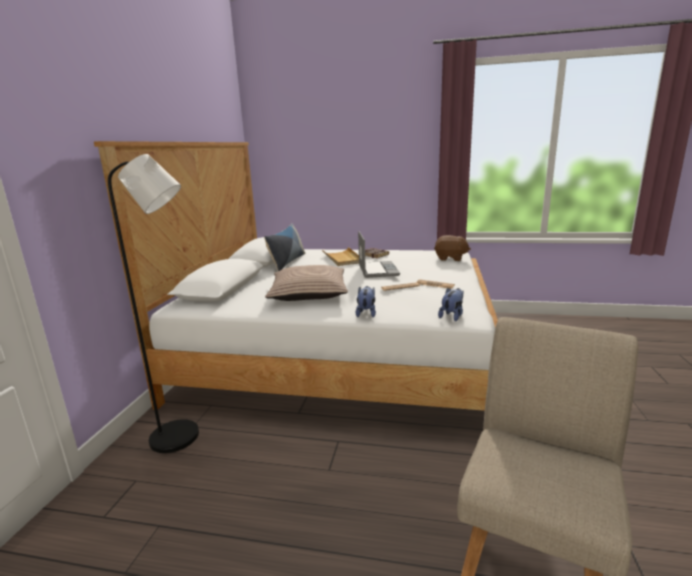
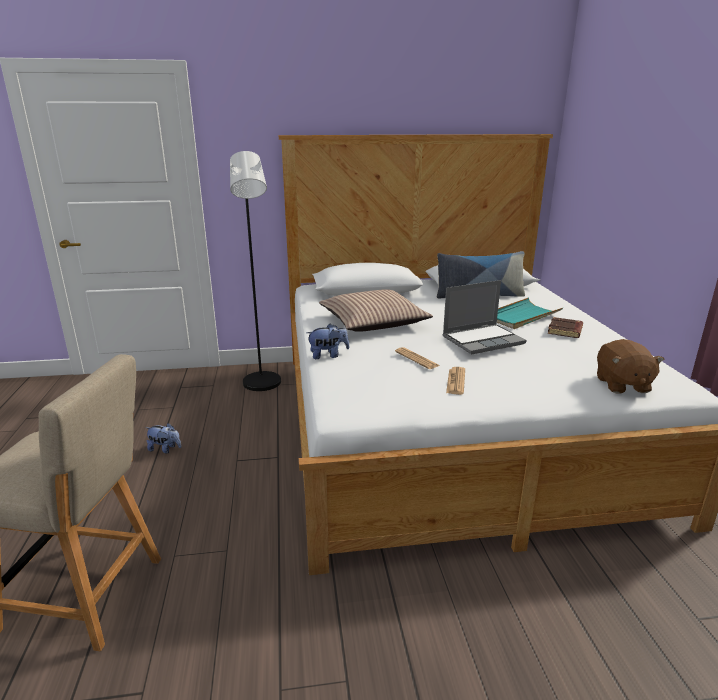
camera: 70 degrees right, 5 degrees up
beige tray [322,247,359,266] -> turquoise tray [497,297,563,329]
plush toy [438,288,463,321] -> plush toy moved to [145,423,181,453]

